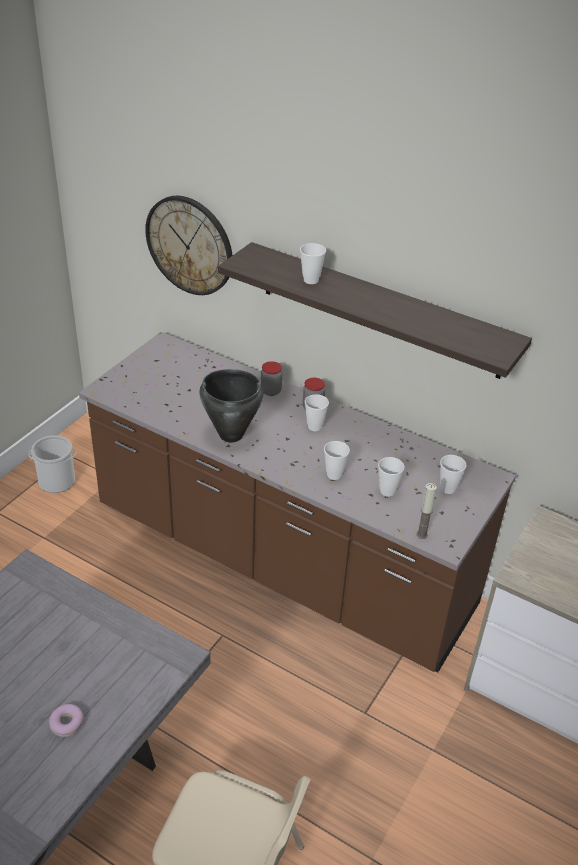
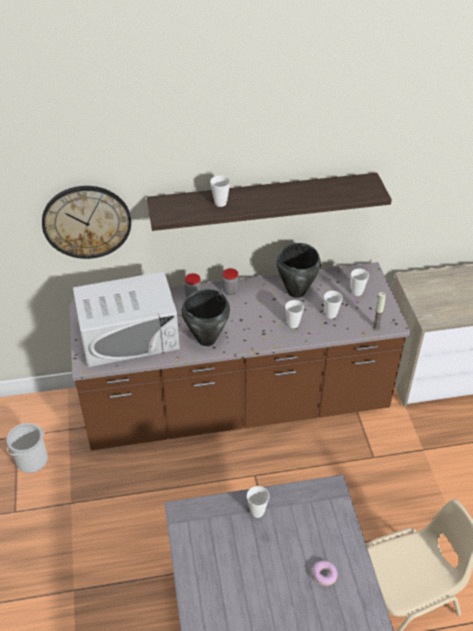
camera: 40 degrees left, 5 degrees up
cup [305,394,329,431] -> cup moved to [247,486,269,518]
none -> white microwave [73,271,180,367]
none -> black cooking pot [276,243,321,298]

